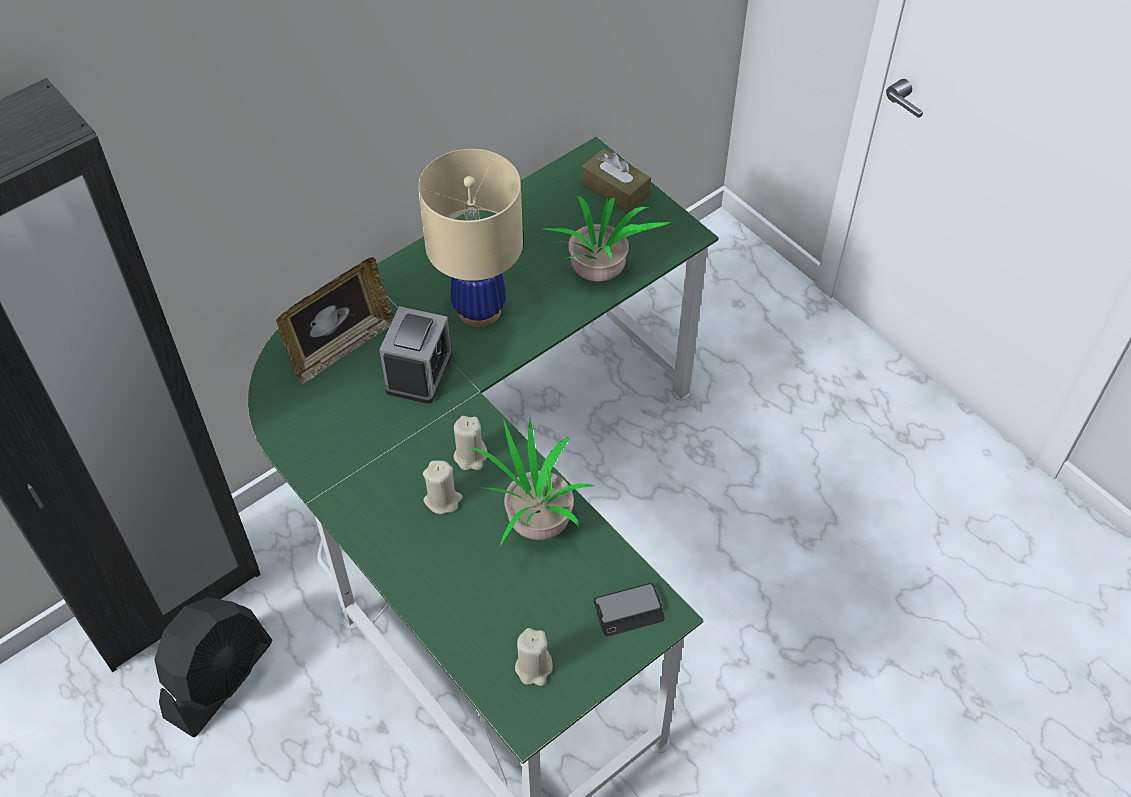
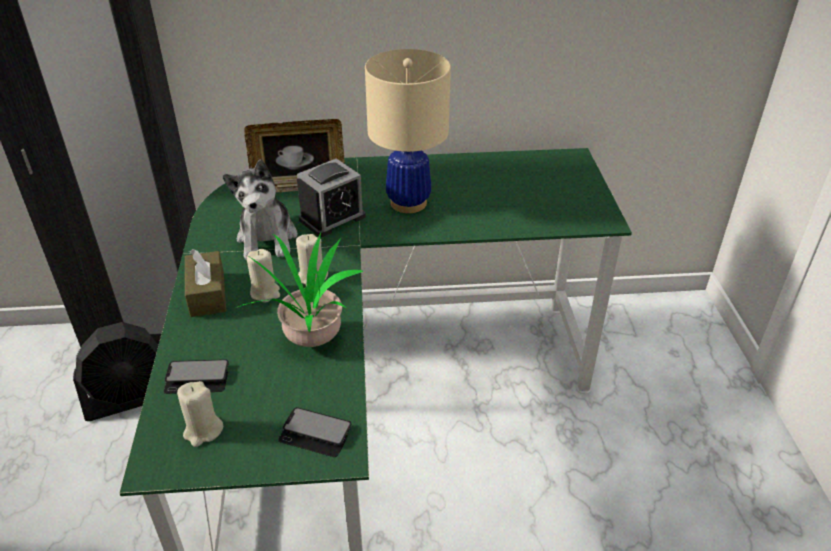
camera: 35 degrees right, 15 degrees down
potted plant [543,196,671,282] -> none
brown tissue box [582,149,651,214] -> brown tissue box moved to [185,249,226,317]
none -> phone [164,359,229,394]
none -> plush toy [223,159,298,260]

